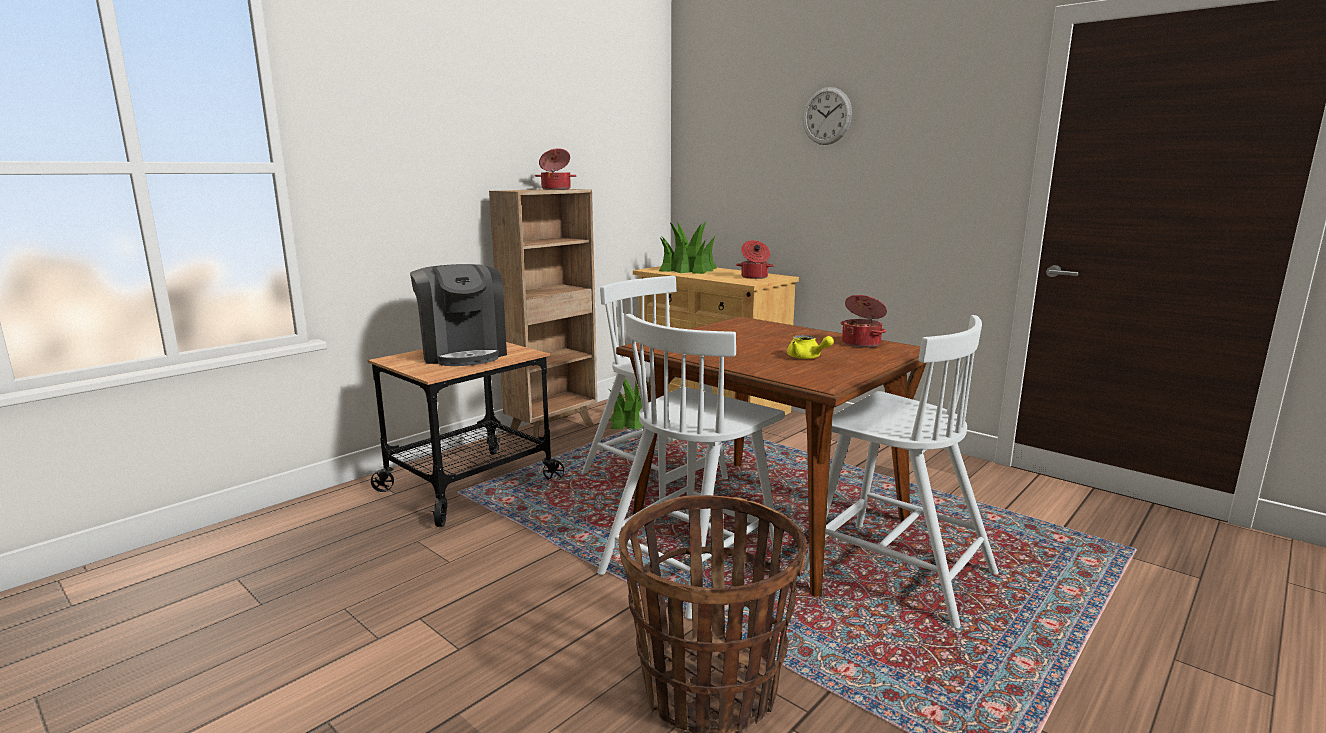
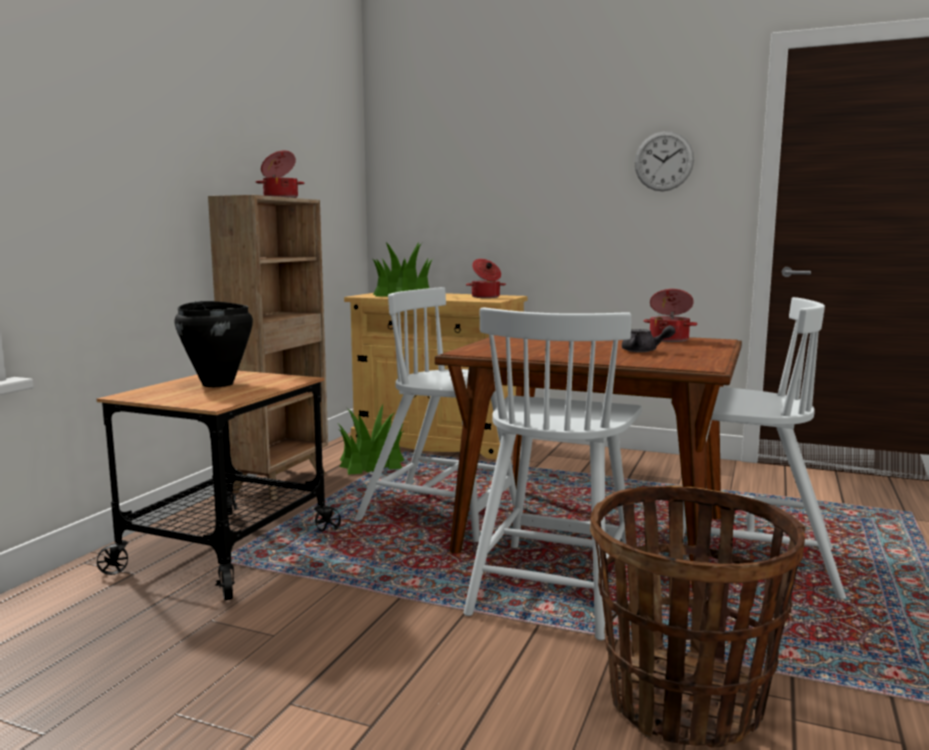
camera: 20 degrees left, 5 degrees down
coffee machine [410,264,507,366] -> black cooking pot [174,301,253,387]
yellow teapot [787,335,834,359] -> grey teapot [622,325,676,352]
wall clock [803,87,852,145] -> wall clock moved to [634,131,694,191]

